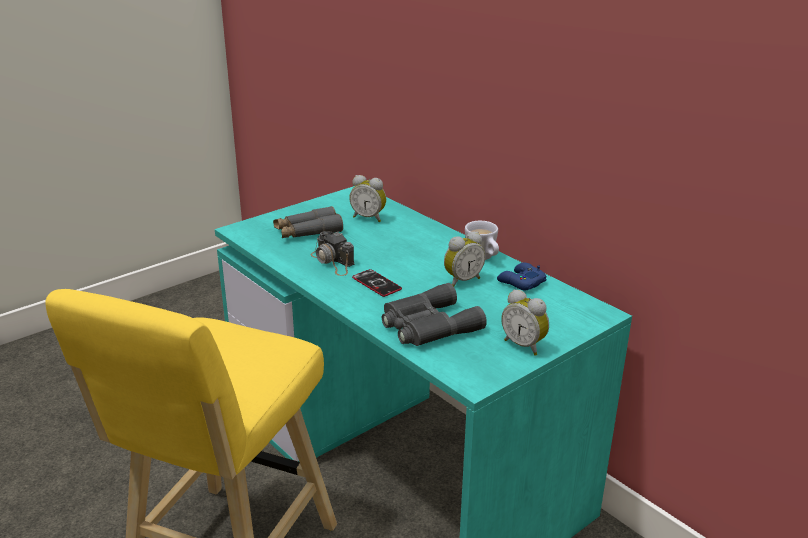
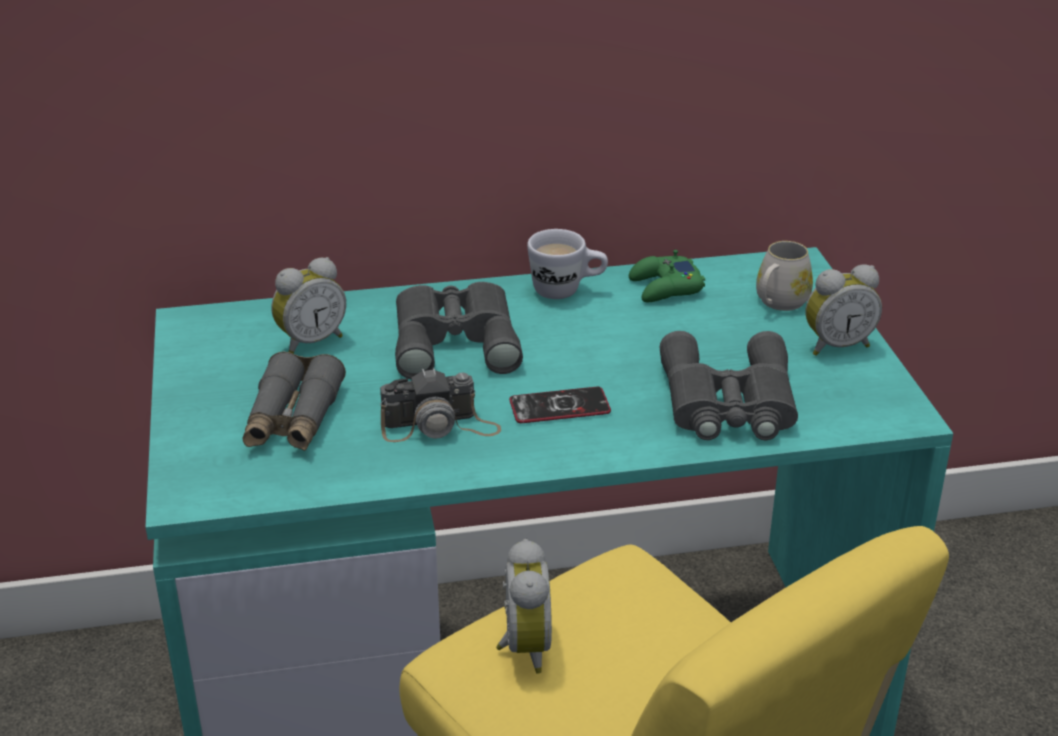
camera: 60 degrees left, 5 degrees up
alarm clock [444,232,485,286] -> alarm clock moved to [496,539,552,673]
blue game controller [497,262,547,290] -> green game controller [629,250,705,303]
none -> grey binoculars [395,282,523,379]
none -> white mug [756,241,813,311]

